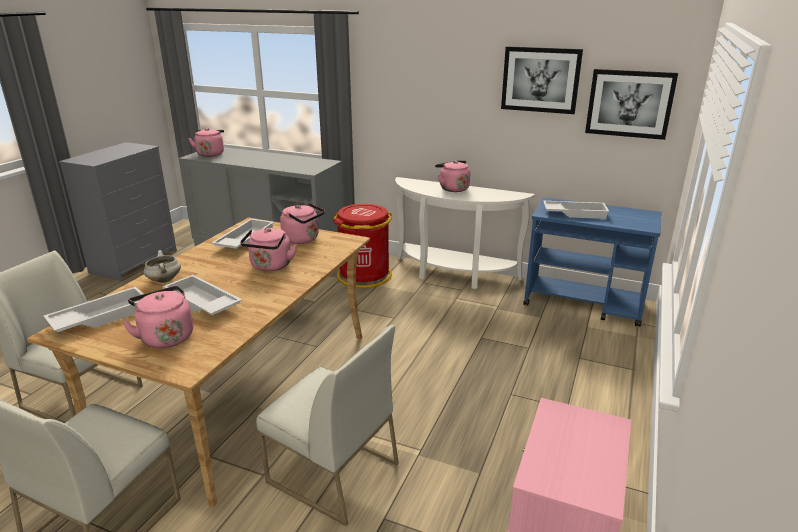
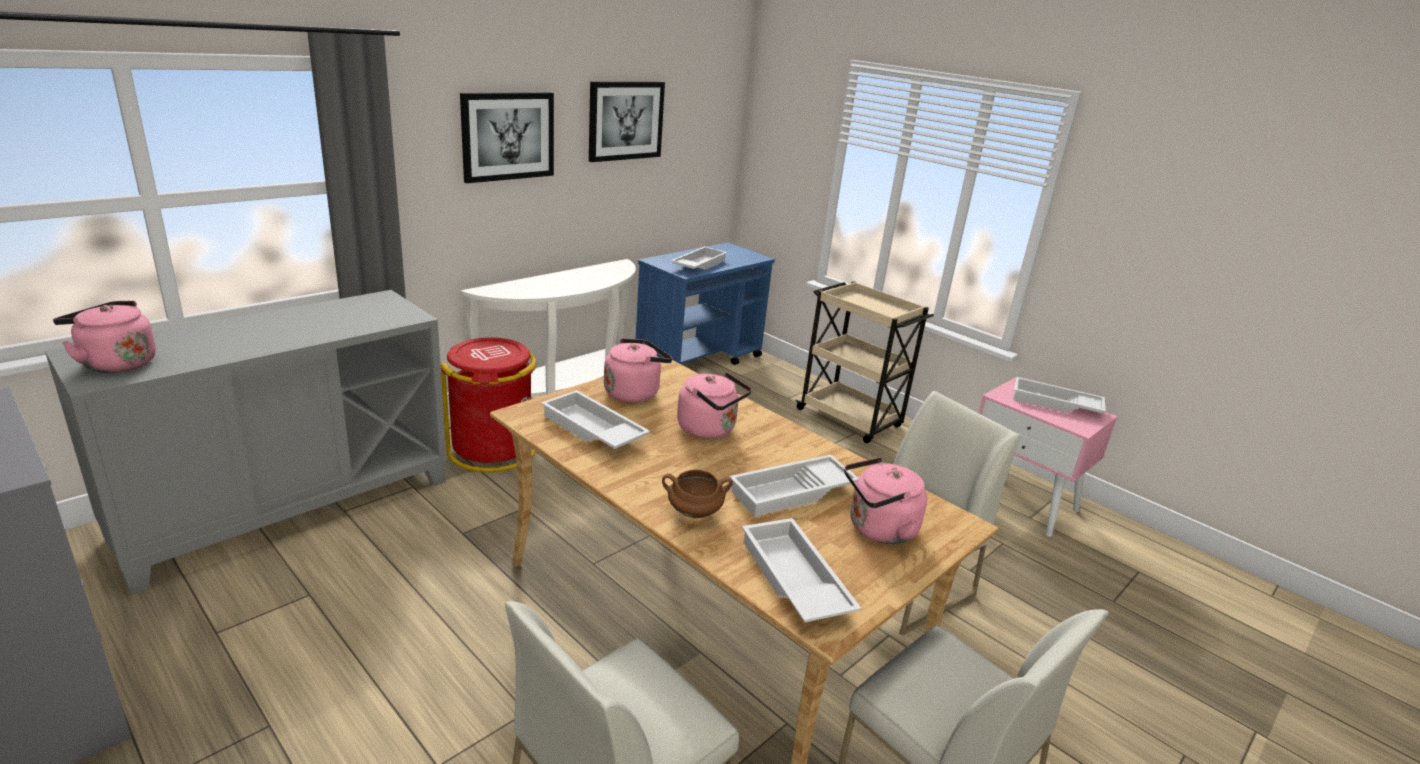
camera: 70 degrees left, 0 degrees up
white cooking pot [144,250,181,283] -> brown cooking pot [662,469,733,518]
pink kettle [435,161,470,192] -> none
picture [585,69,678,140] -> picture moved to [460,92,554,183]
none -> beige cart [795,281,934,443]
none -> white tray [1013,377,1106,413]

